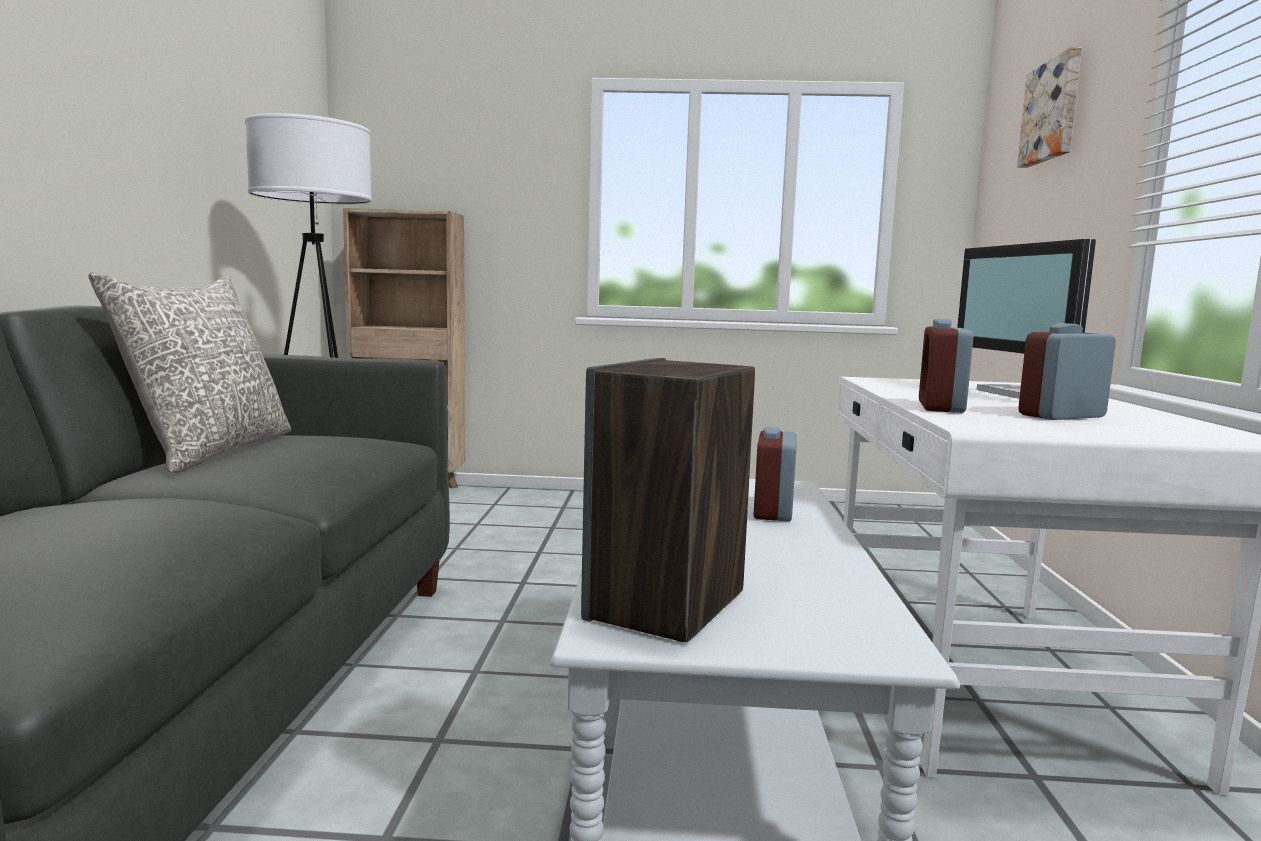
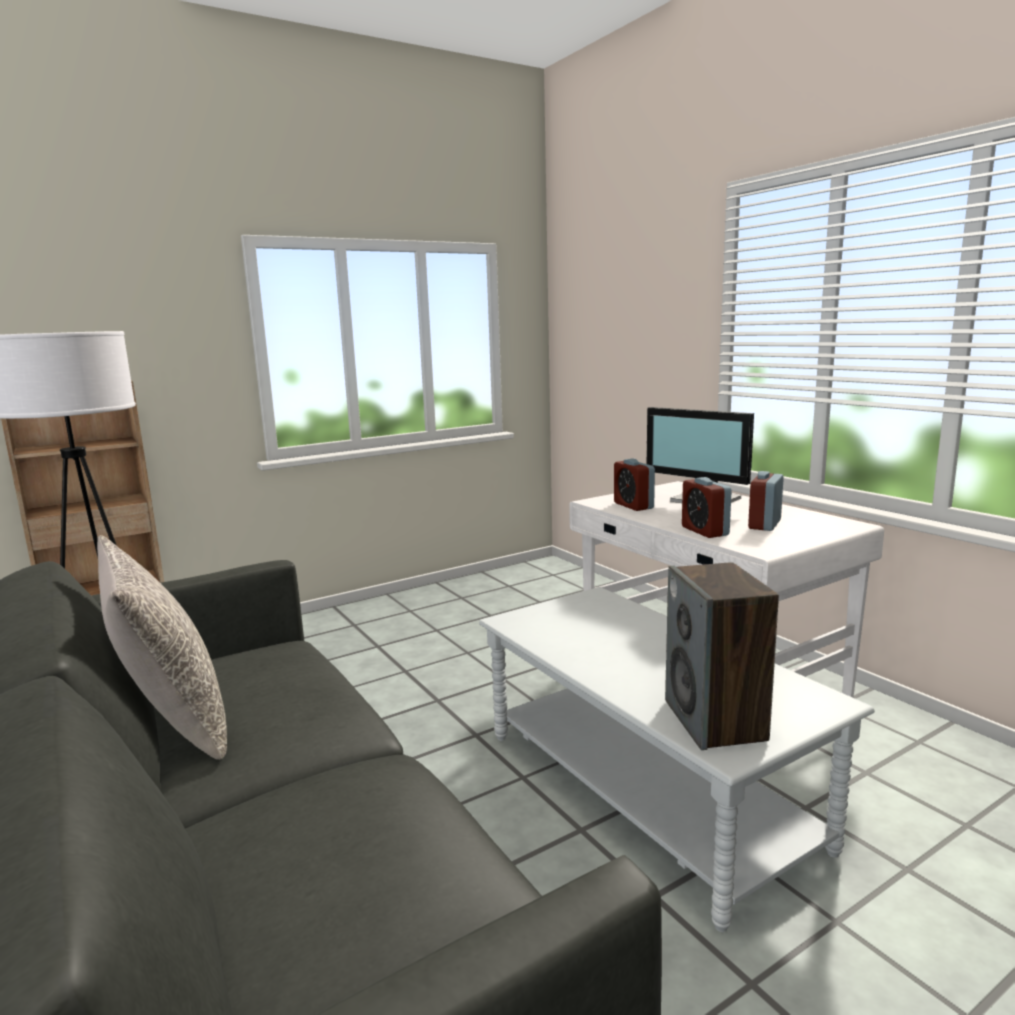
camera: 35 degrees left, 5 degrees up
alarm clock [754,427,797,522] -> alarm clock moved to [614,459,655,511]
picture [1017,47,1082,168] -> none

